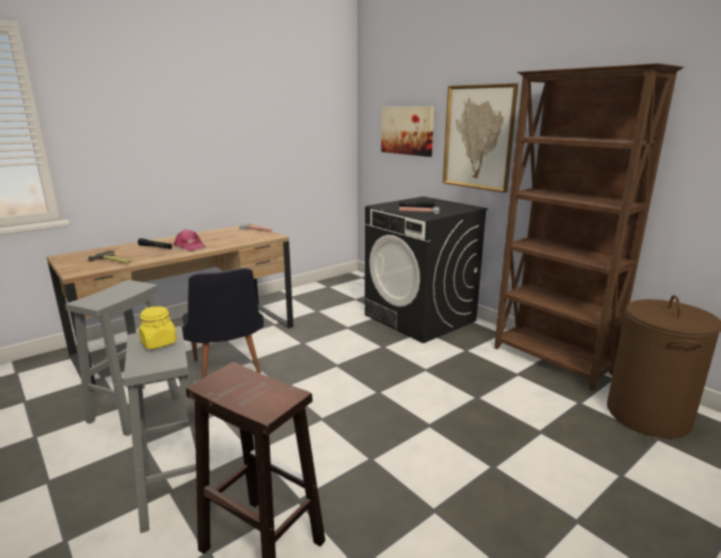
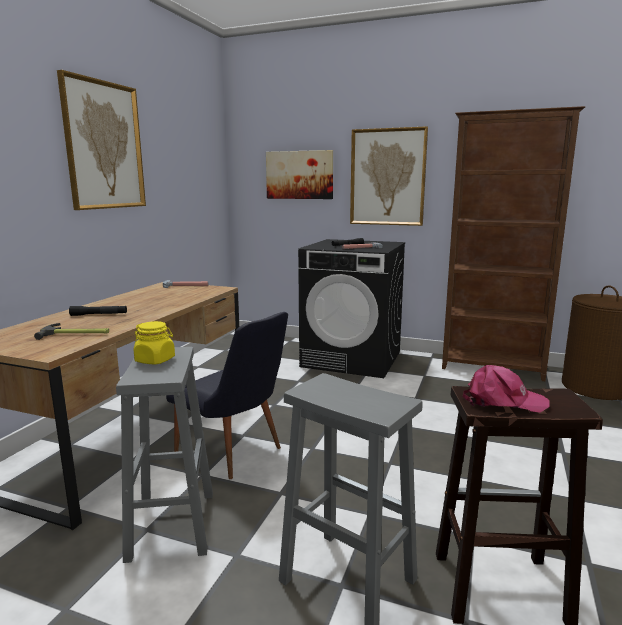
camera: 30 degrees left, 5 degrees down
yellow jar [139,306,177,349] -> yellow jar moved to [134,321,175,364]
pink cap [173,229,206,251] -> pink cap moved to [462,365,550,413]
none -> picture [57,70,146,210]

